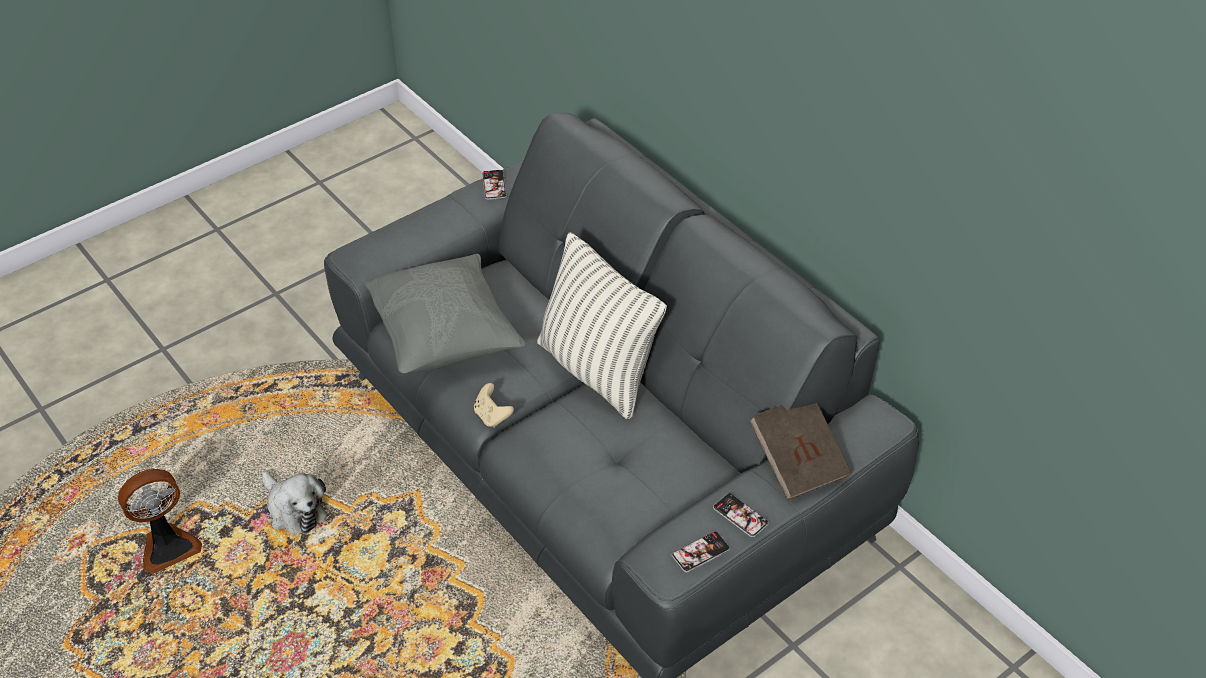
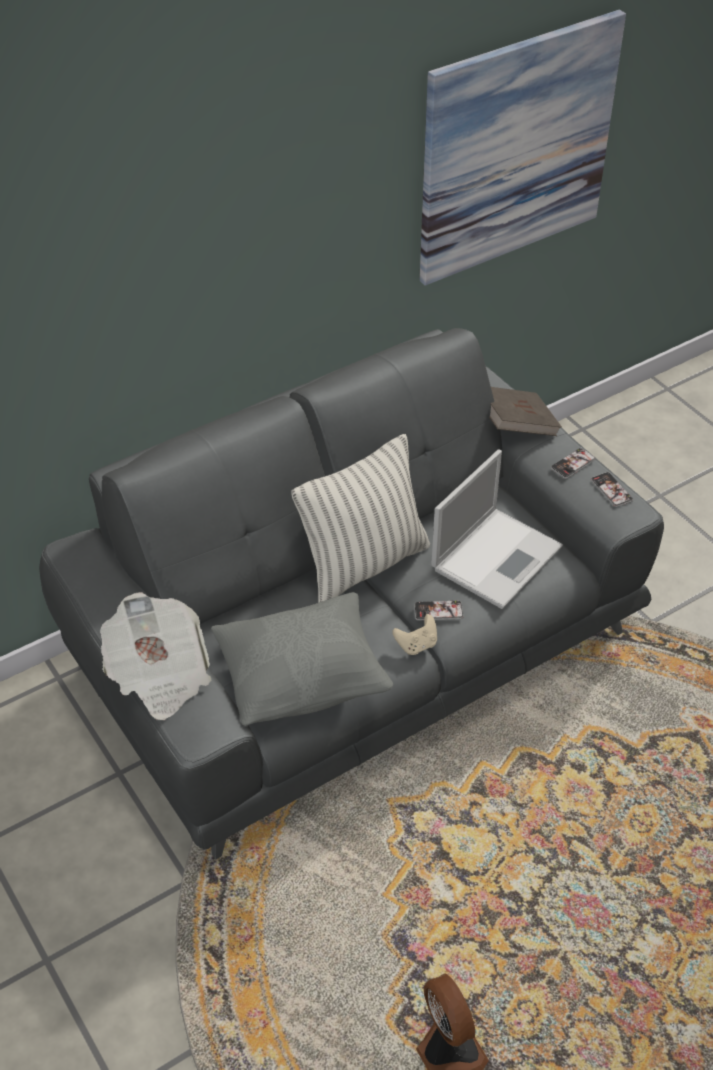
camera: 85 degrees left, 0 degrees up
plush toy [262,471,327,534] -> none
phone [482,170,507,200] -> phone moved to [414,600,464,621]
none -> newspaper [100,592,211,720]
none -> picture [419,10,626,286]
none -> laptop [431,450,563,609]

